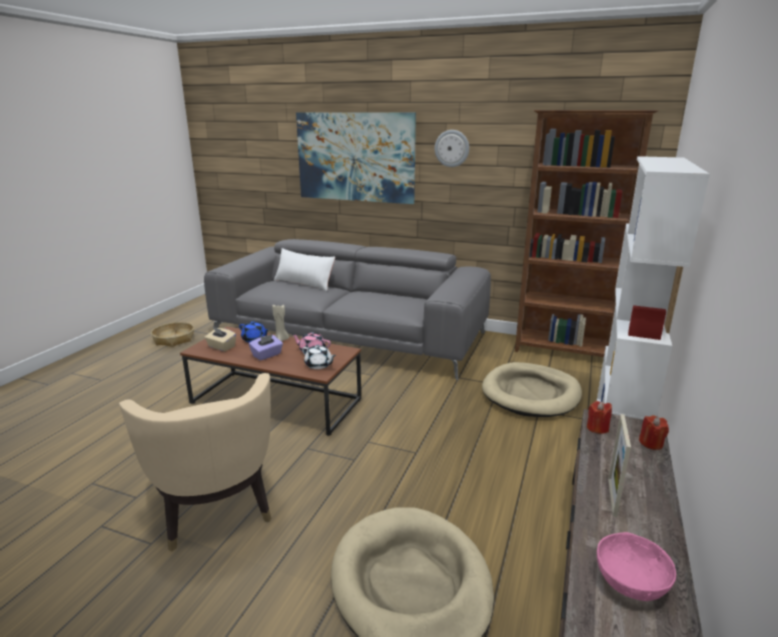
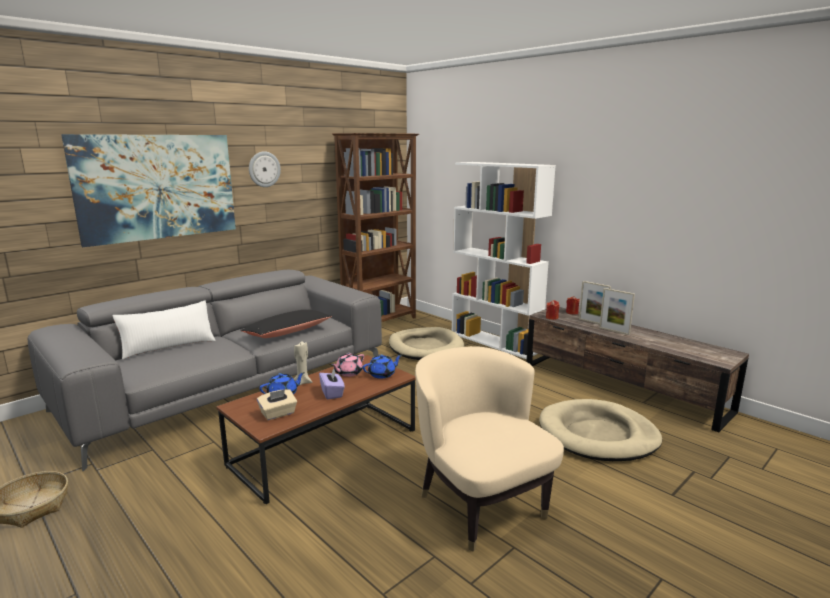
camera: 65 degrees left, 5 degrees down
beige armchair [119,373,271,552] -> beige armchair turned 120 degrees counterclockwise [415,346,564,552]
white teapot [302,345,336,369] -> blue teapot [363,354,402,379]
pink bowl [597,532,676,601] -> none
none -> black pillow [241,310,332,338]
none -> picture frame [579,281,611,324]

